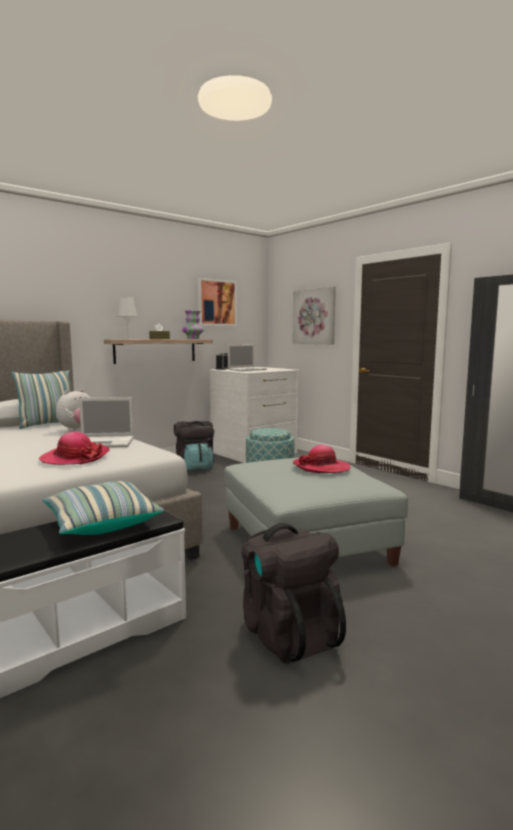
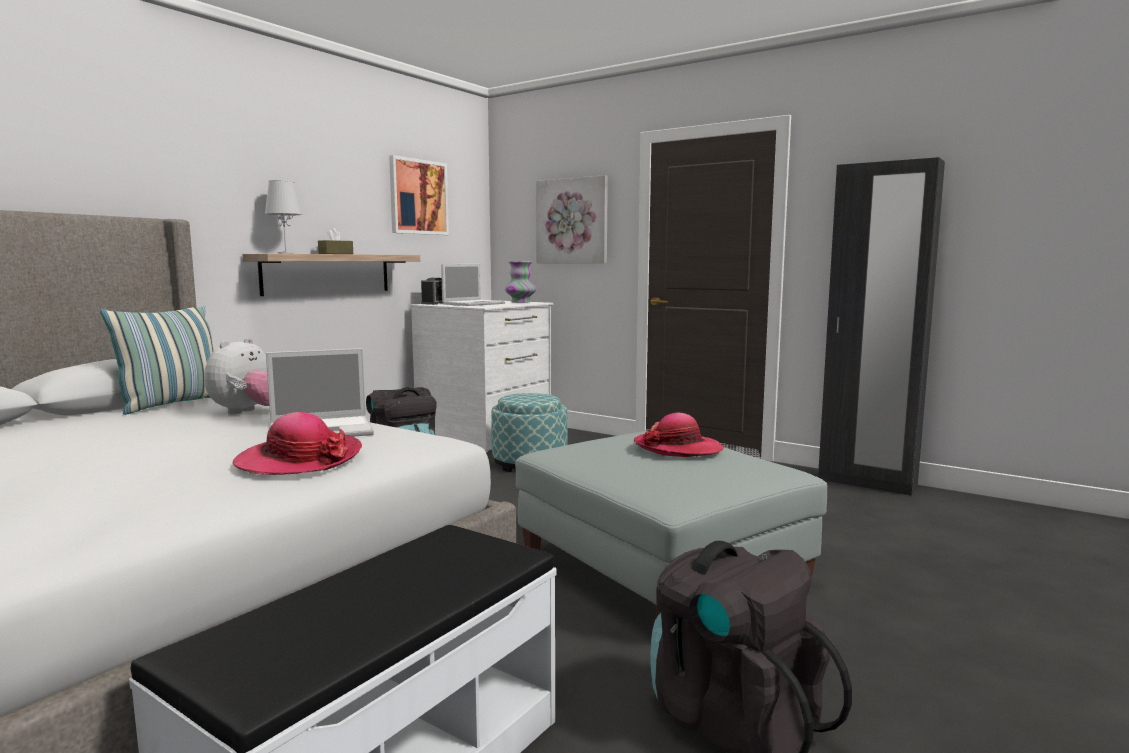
camera: 15 degrees left, 0 degrees up
pillow [42,481,164,535] -> none
vase [182,310,204,339] -> vase moved to [505,261,536,303]

